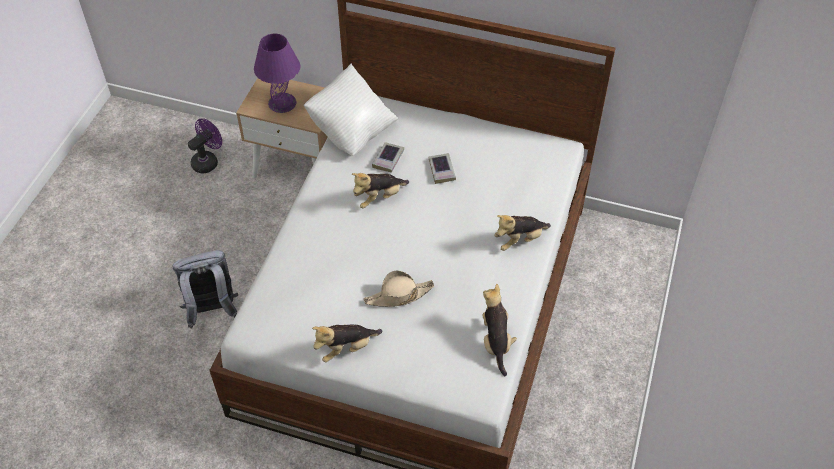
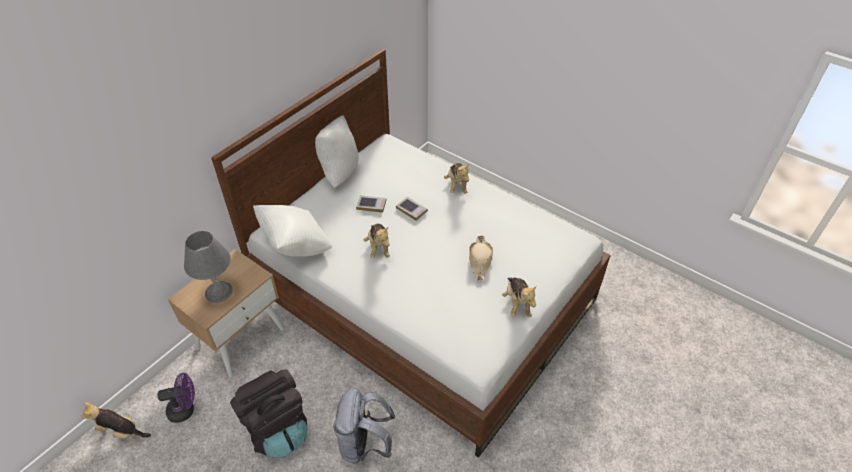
camera: 70 degrees left, 5 degrees down
purple fan [188,118,222,173] -> purple fan turned 105 degrees clockwise [157,373,195,423]
purple table lamp [254,34,301,113] -> grey table lamp [184,231,233,303]
book [372,142,404,172] -> book moved to [396,197,428,221]
plush toy [482,284,517,376] -> plush toy moved to [81,402,151,439]
none -> black backpack [230,369,307,458]
none -> white pillow [315,115,359,188]

